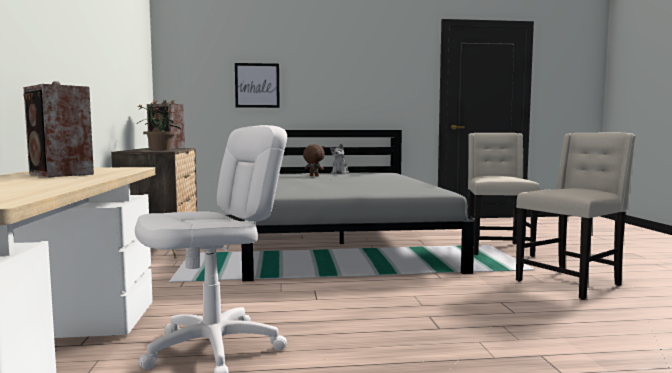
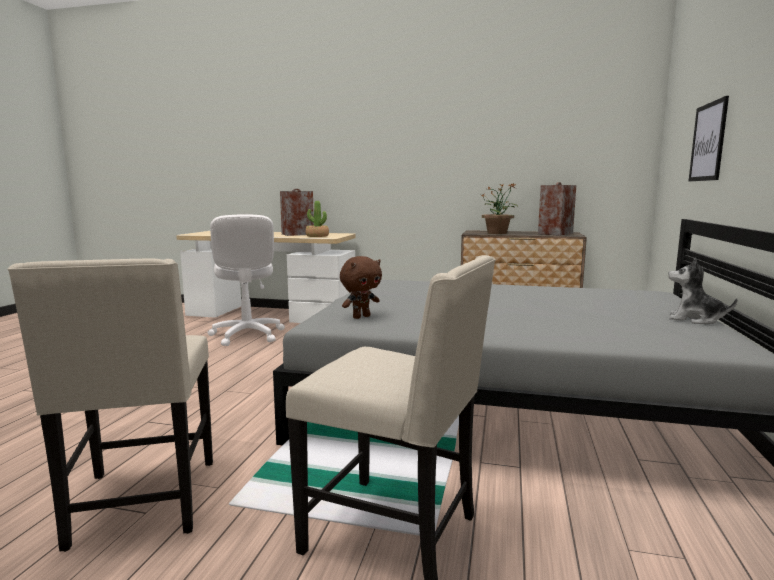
camera: 110 degrees right, 5 degrees up
brown plush toy [303,144,325,176] -> brown plush toy moved to [340,256,382,319]
none -> potted plant [305,201,329,237]

